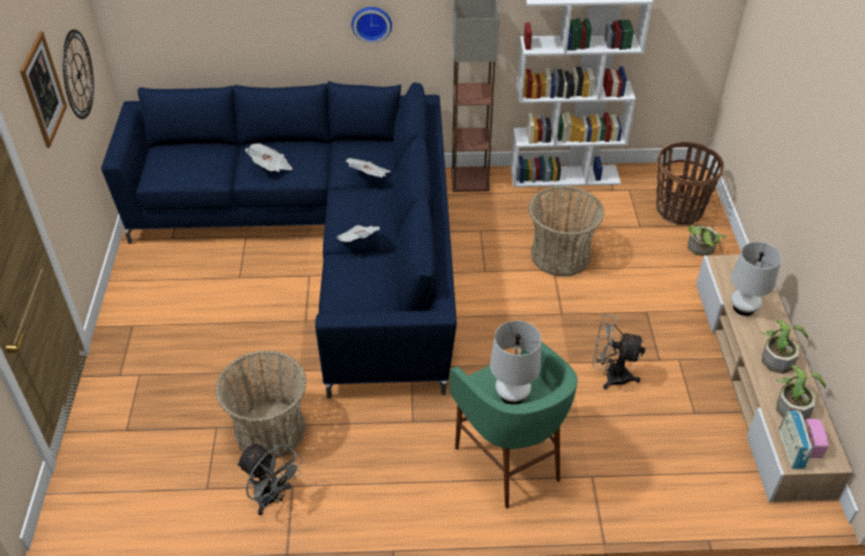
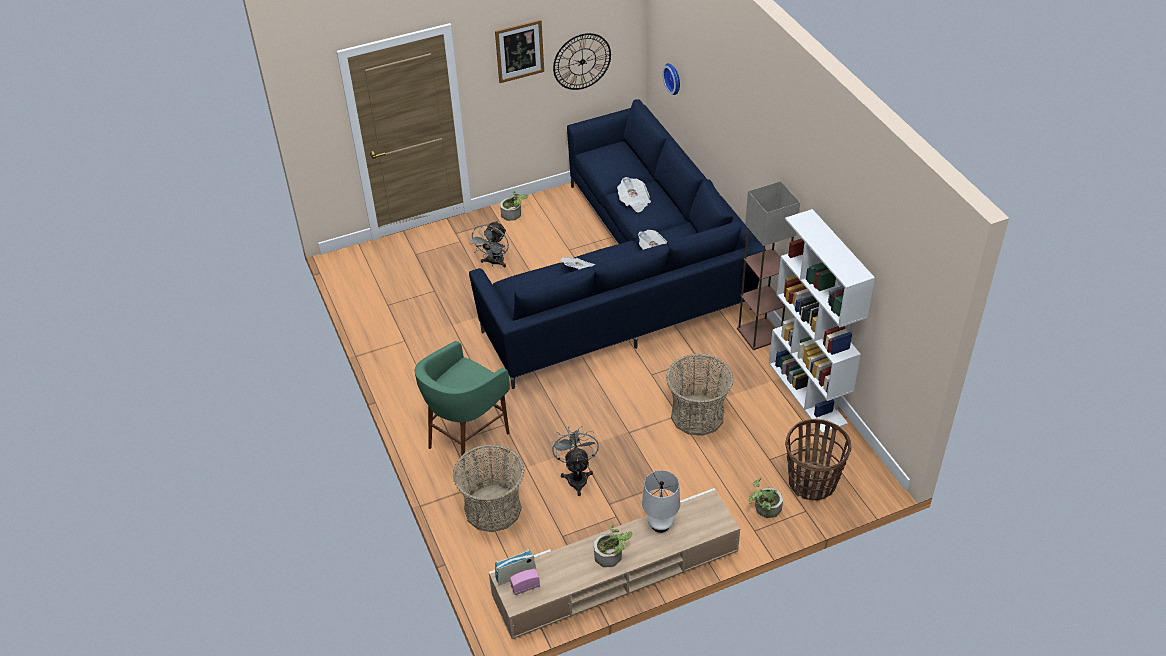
camera: 70 degrees right, 0 degrees up
basket [215,350,307,458] -> basket moved to [453,444,524,532]
grey fan [237,444,303,515] -> grey fan moved to [469,221,509,268]
wall clock [351,7,392,44] -> wall clock moved to [662,63,680,95]
white table lamp [490,321,541,404] -> none
potted plant [775,365,826,421] -> potted plant moved to [500,190,529,221]

